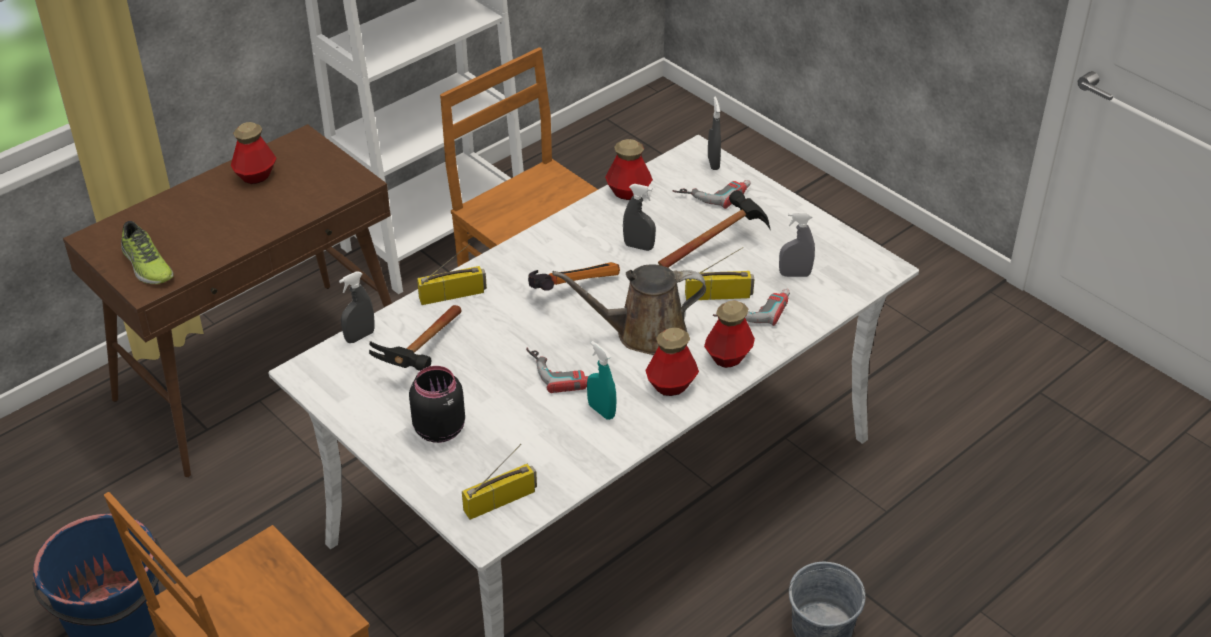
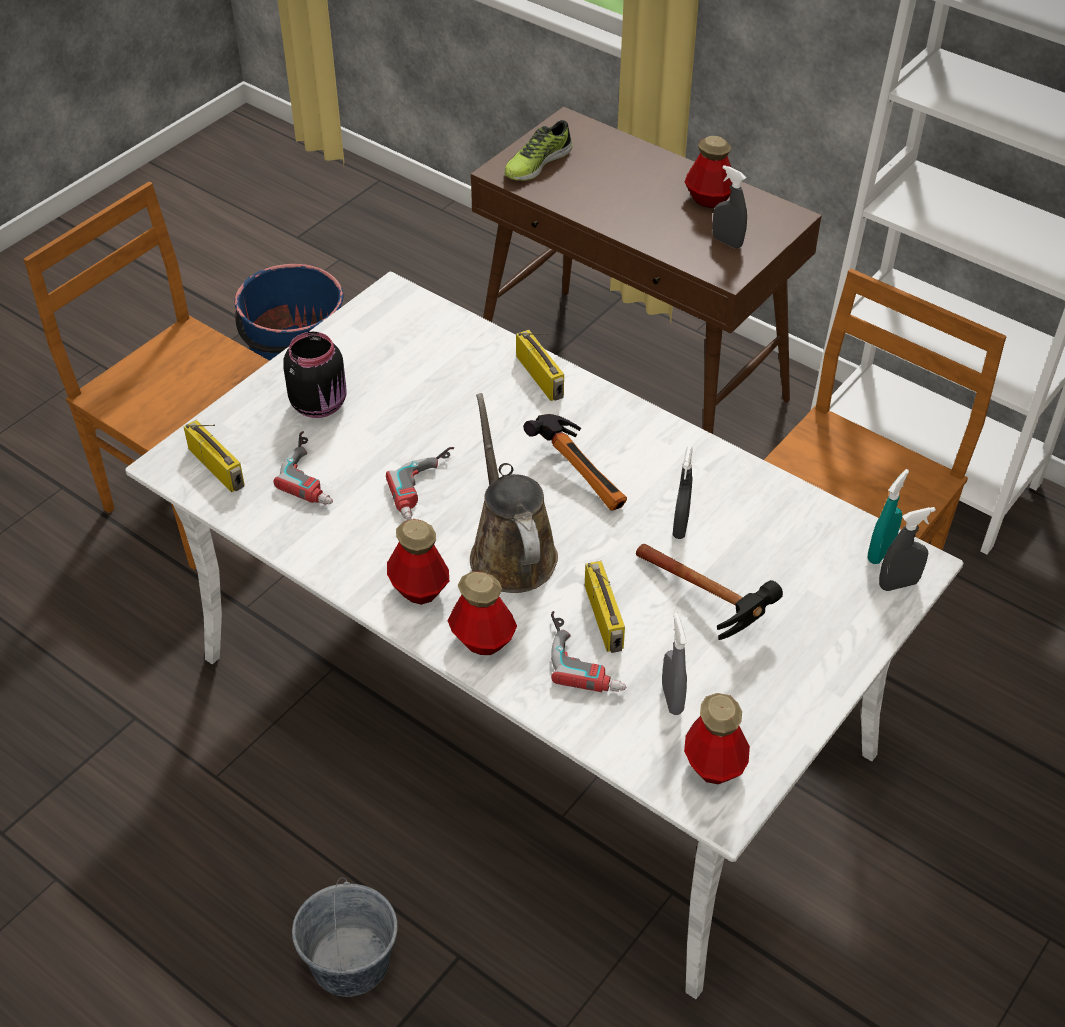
camera: 80 degrees right, 5 degrees up
grey spray bottle [339,272,375,343] -> grey spray bottle moved to [713,165,747,249]
hammer [369,305,462,371] -> none
turquoise spray bottle [587,341,617,420] -> turquoise spray bottle moved to [868,469,909,564]
bottle [605,139,653,200] -> bottle moved to [684,693,750,784]
power drill [673,180,751,209] -> power drill moved to [273,431,333,505]

